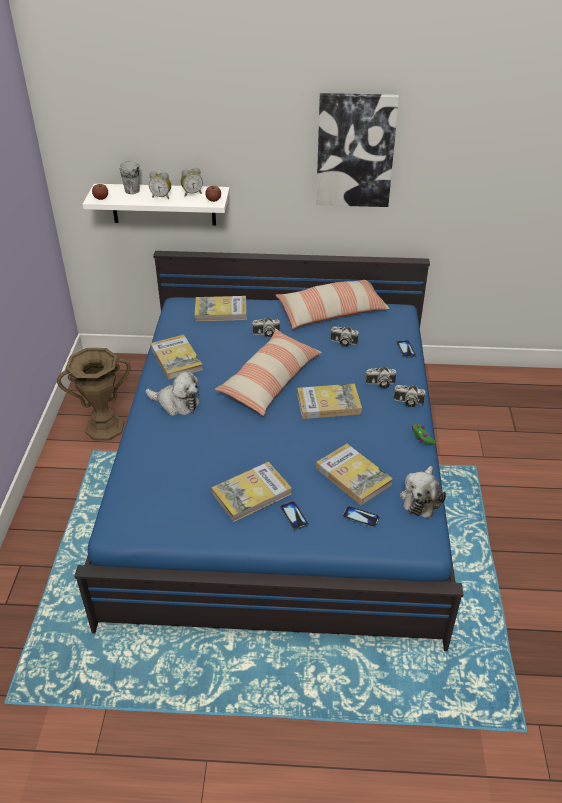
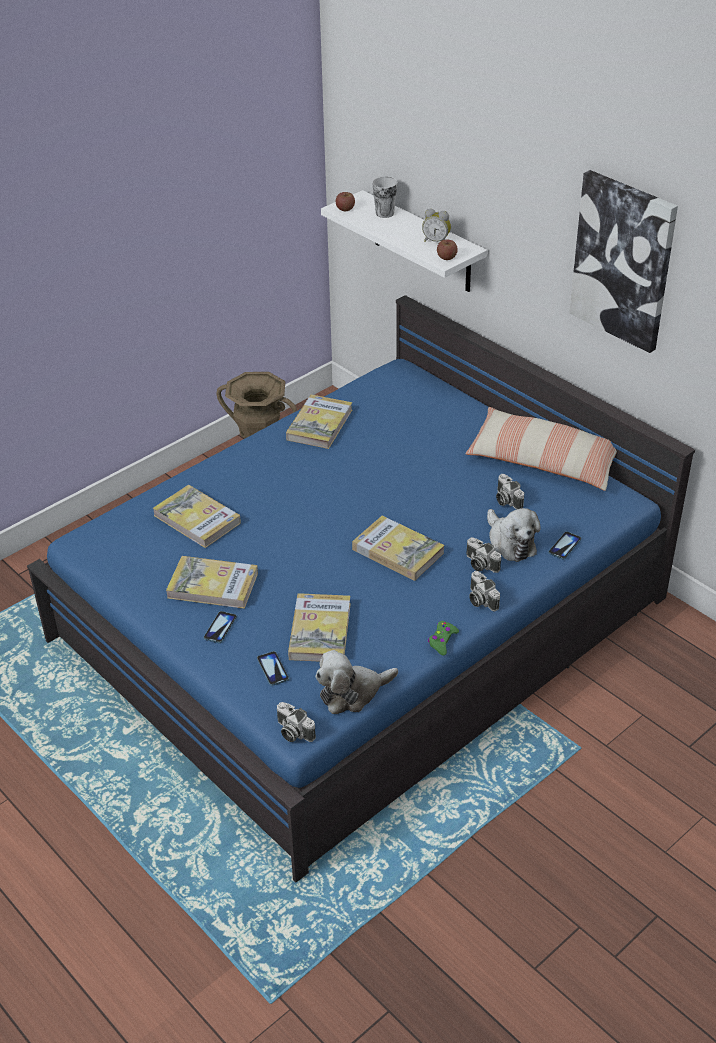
camera: 45 degrees right, 0 degrees up
plush toy [146,371,200,416] -> plush toy moved to [487,508,541,562]
alarm clock [149,171,171,199] -> none
book [195,296,246,321] -> book moved to [153,485,241,548]
pillow [215,329,322,416] -> none
camera [252,317,280,338] -> camera moved to [277,702,316,742]

